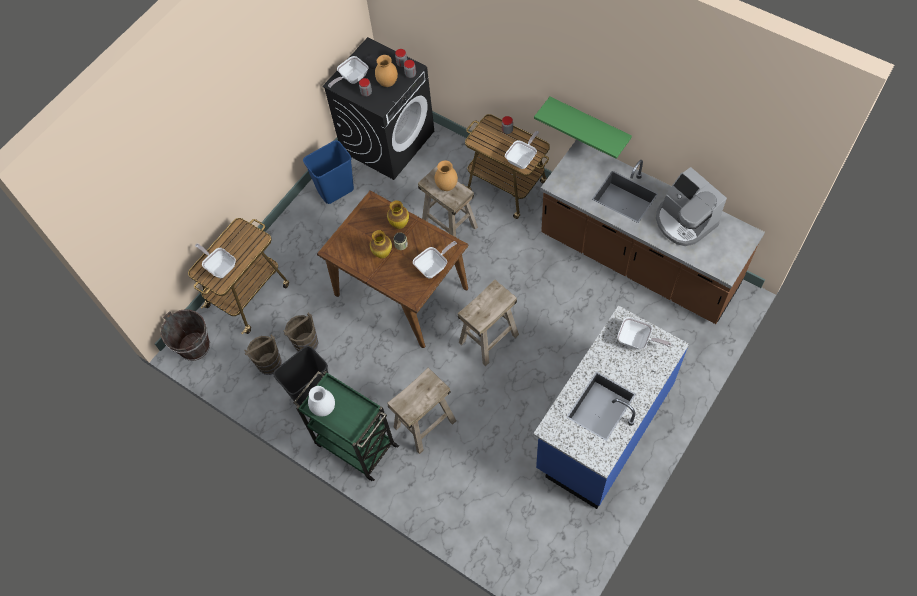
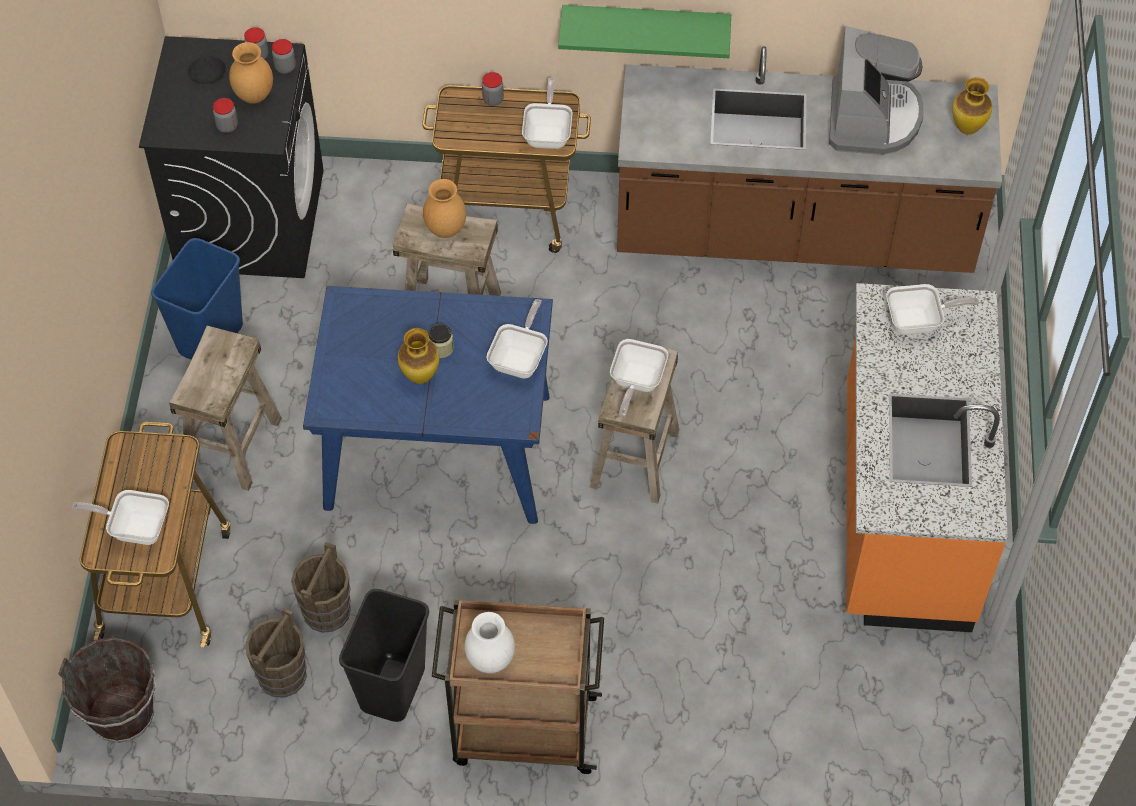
camera: 35 degrees left, 5 degrees down
green cart [293,371,399,481] -> brown cart [432,599,604,774]
brown dining table [317,190,468,348] -> blue dining table [303,286,553,524]
frying pan [328,56,369,88] -> frying pan moved to [610,339,668,417]
vase [387,200,409,229] -> vase moved to [952,77,992,135]
beige stool [387,367,456,454] -> beige stool moved to [169,326,282,491]
blue counter [533,306,689,509] -> orange counter [846,283,1008,632]
coffee machine [656,167,727,246] -> coffee machine turned 105 degrees counterclockwise [829,26,923,155]

